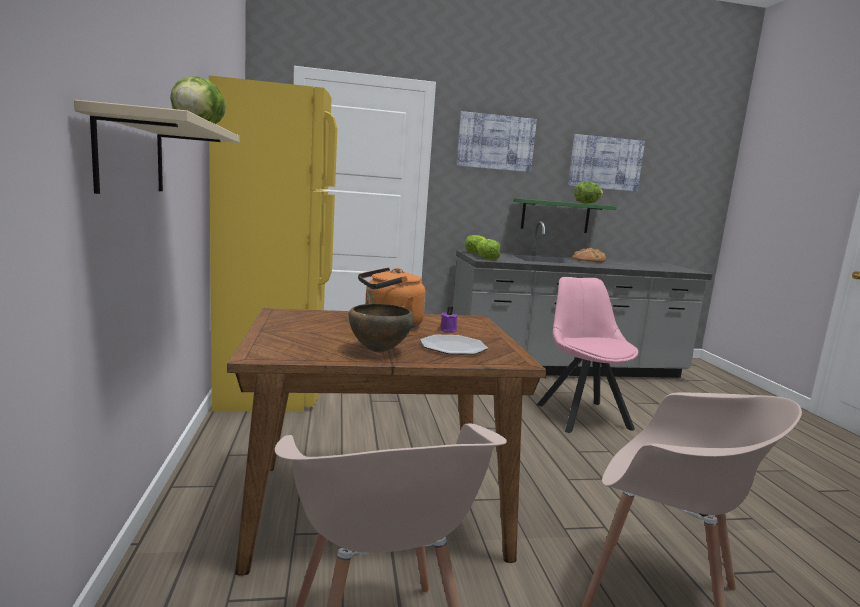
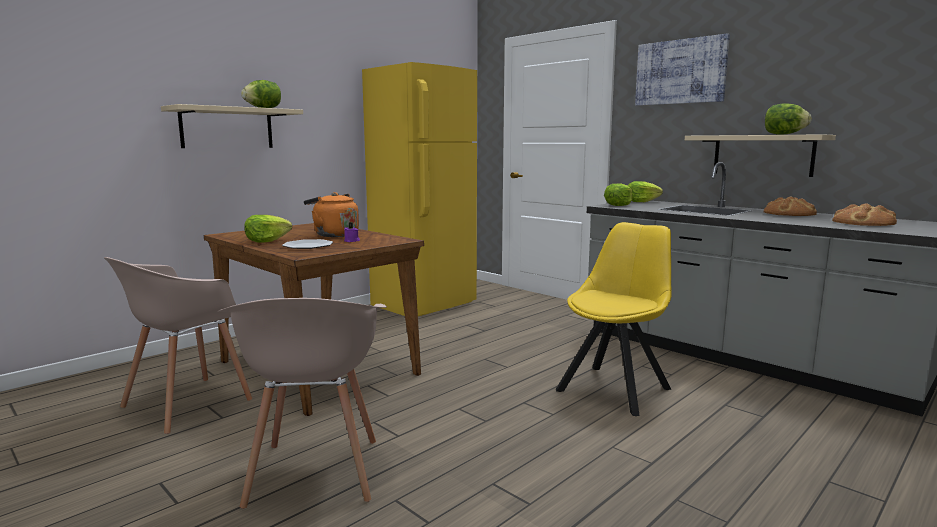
camera: 55 degrees right, 0 degrees up
brown bowl [349,304,413,352] -> lettuce [244,215,292,243]
green shelf [513,198,617,233] -> beige shelf [685,134,836,177]
pink chair [537,277,638,433] -> yellow chair [556,222,672,416]
picture [568,134,645,192] -> none
none -> bread [832,203,897,226]

